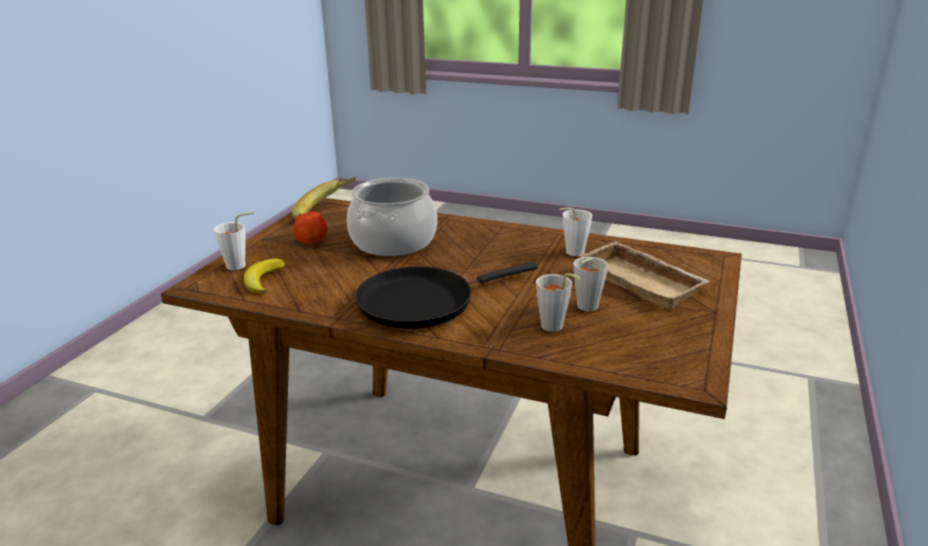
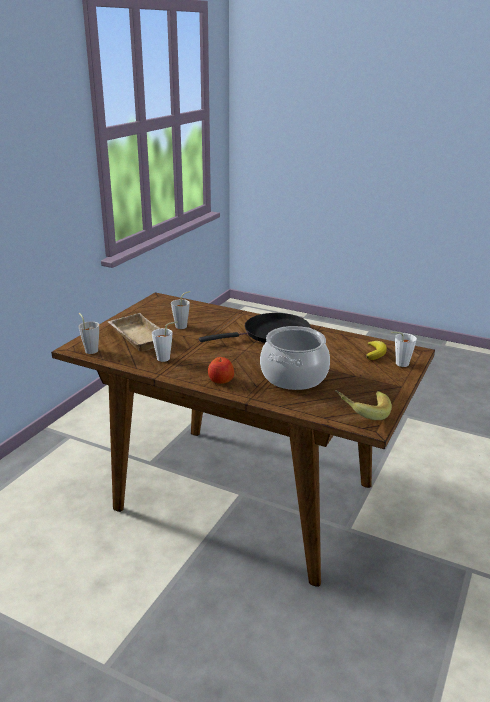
camera: 175 degrees left, 0 degrees up
apple [293,212,327,244] -> apple moved to [208,357,234,384]
grey cup [536,273,581,332] -> grey cup moved to [79,313,99,354]

